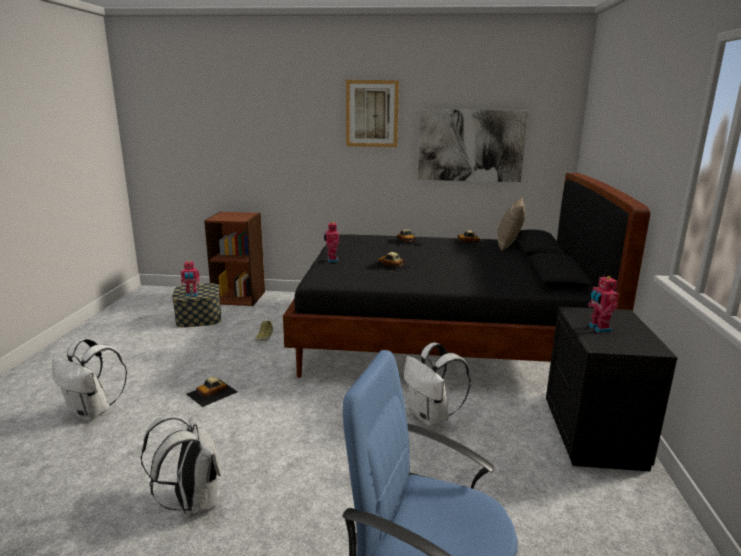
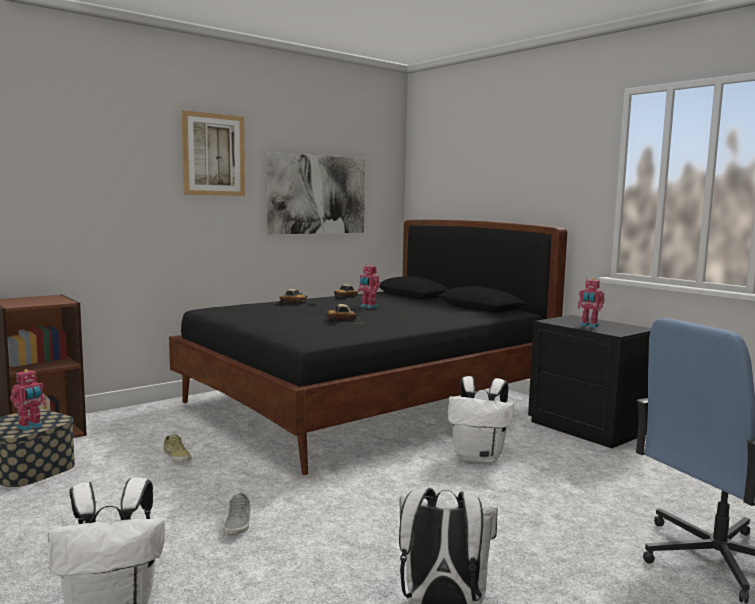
camera: 45 degrees left, 10 degrees down
toy car [186,377,238,407] -> grey shoe [224,493,251,534]
toy robot [324,221,339,262] -> toy robot moved to [358,264,380,308]
beige pillow [497,198,526,251] -> none

